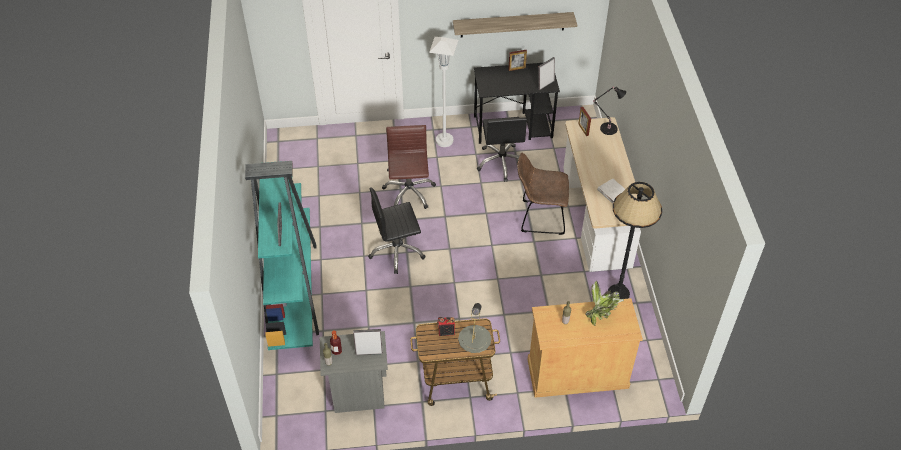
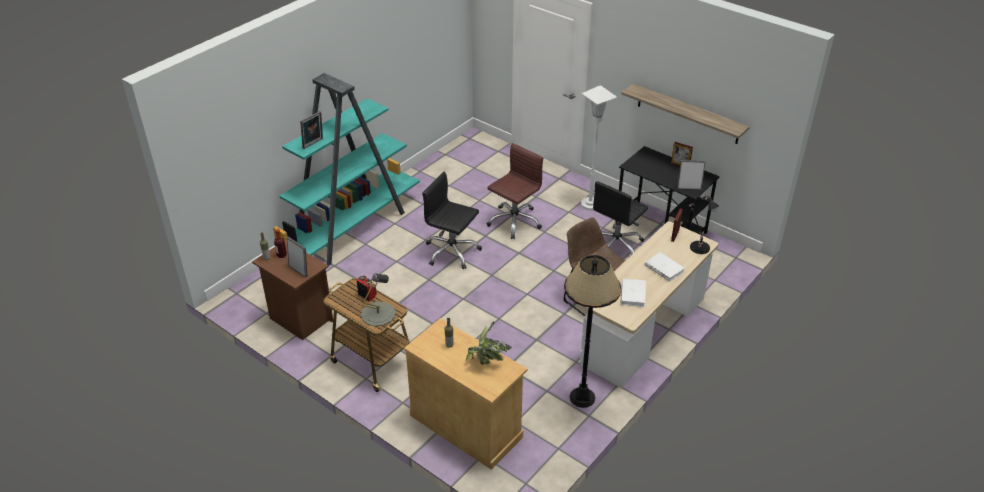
camera: 45 degrees right, 10 degrees down
grey nightstand [320,331,388,413] -> brown nightstand [252,240,333,340]
none -> white book [645,252,685,282]

